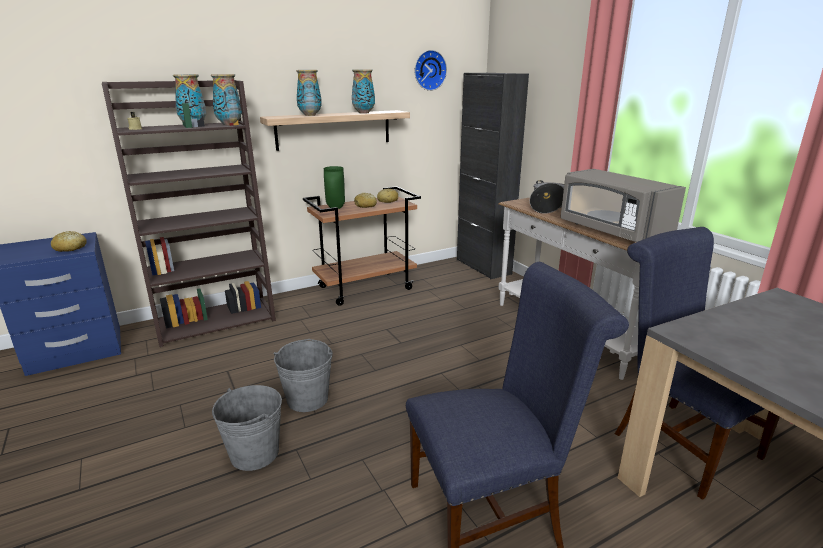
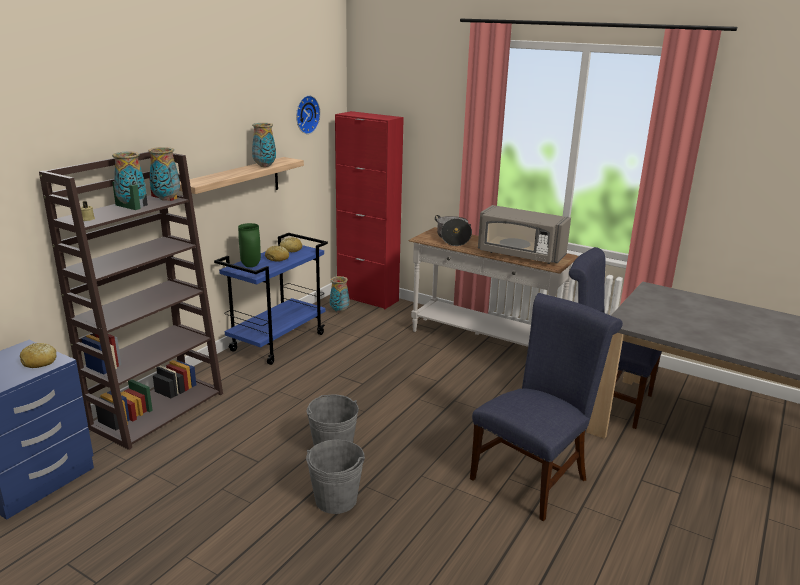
camera: 30 degrees left, 0 degrees up
vase [296,70,322,116] -> vase moved to [330,276,349,313]
brown cart [303,186,421,306] -> blue cart [214,233,328,365]
black cabinet [457,73,529,279] -> red cabinet [335,111,404,309]

